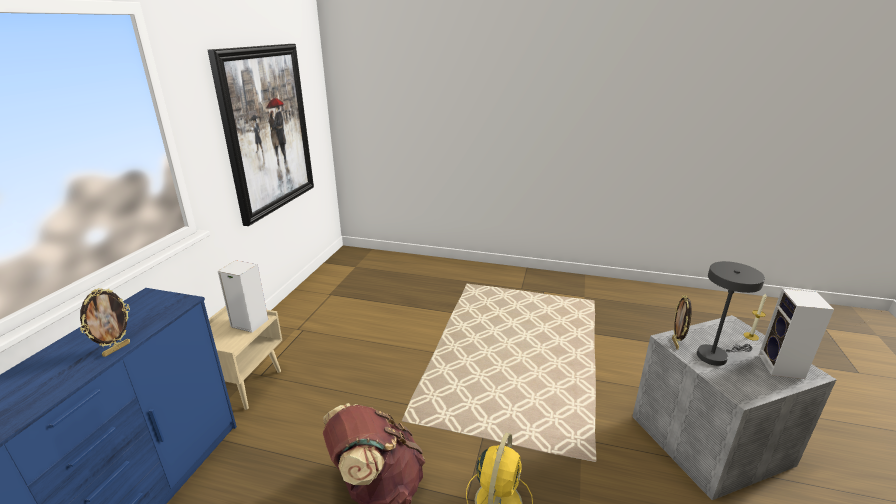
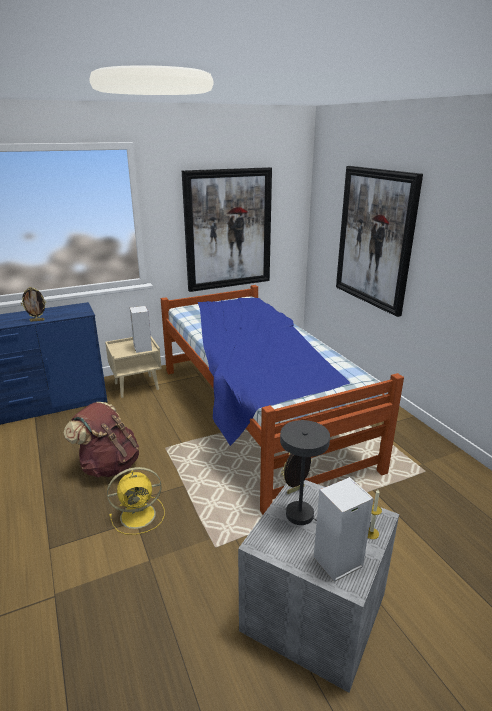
camera: 50 degrees right, 0 degrees up
none -> bed [161,285,404,515]
none -> picture [336,166,423,317]

